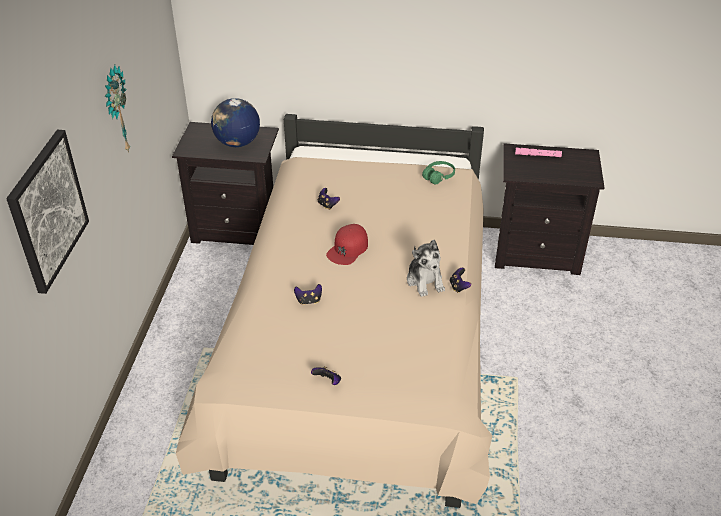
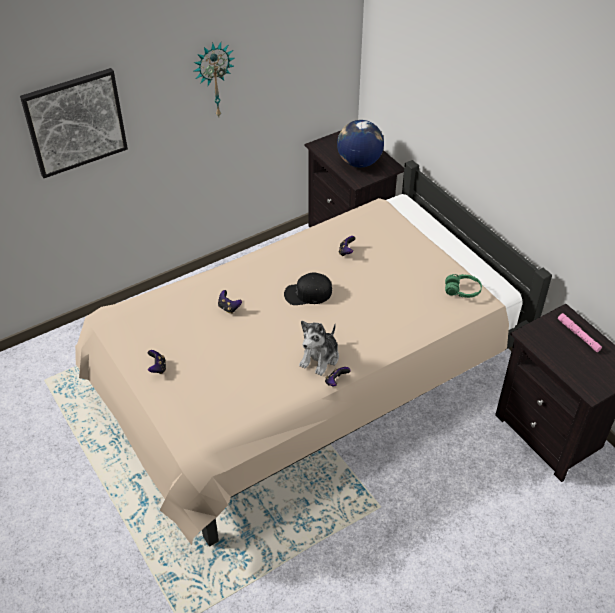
camera: 50 degrees right, 5 degrees up
red cap [326,224,368,265] -> black cap [284,272,332,305]

